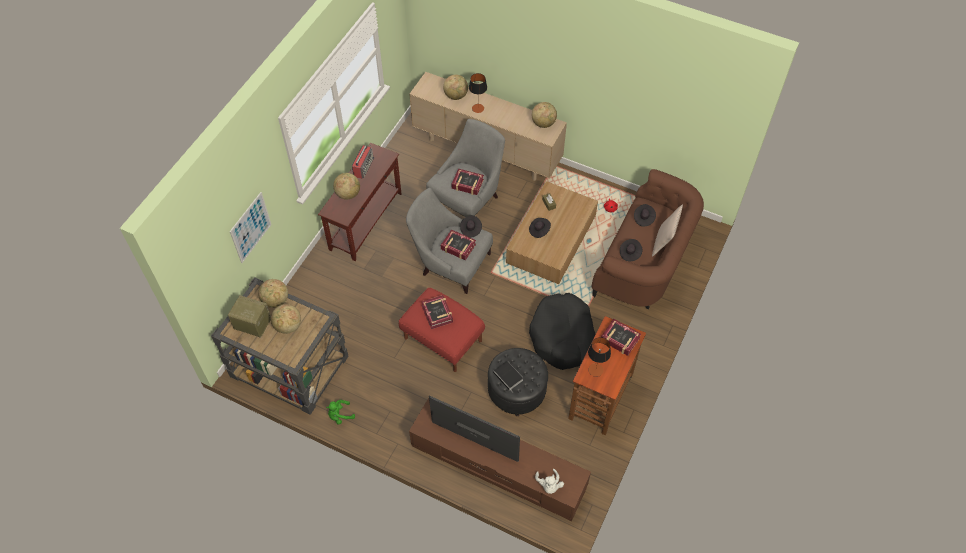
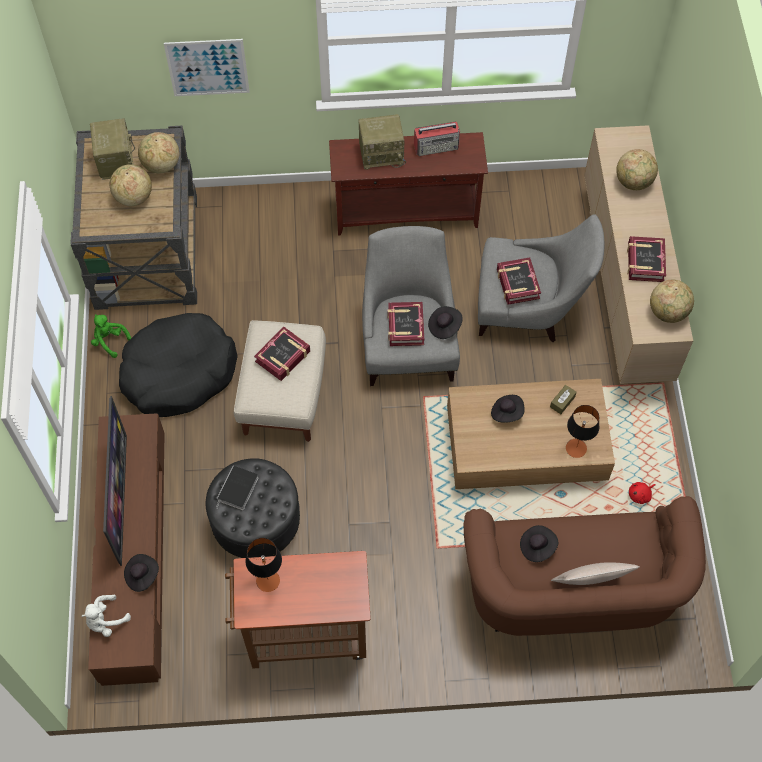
camera: 60 degrees right, 5 degrees up
globe [333,173,360,200] -> radio [358,114,406,170]
red ottoman [399,288,485,372] -> beige ottoman [234,320,326,442]
table lamp [469,73,487,113] -> table lamp moved to [566,405,599,458]
black dog bed [529,293,596,370] -> black dog bed moved to [119,313,238,417]
book [601,319,641,356] -> book moved to [627,236,666,282]
black hat [634,204,656,226] -> black hat moved to [124,554,159,592]

